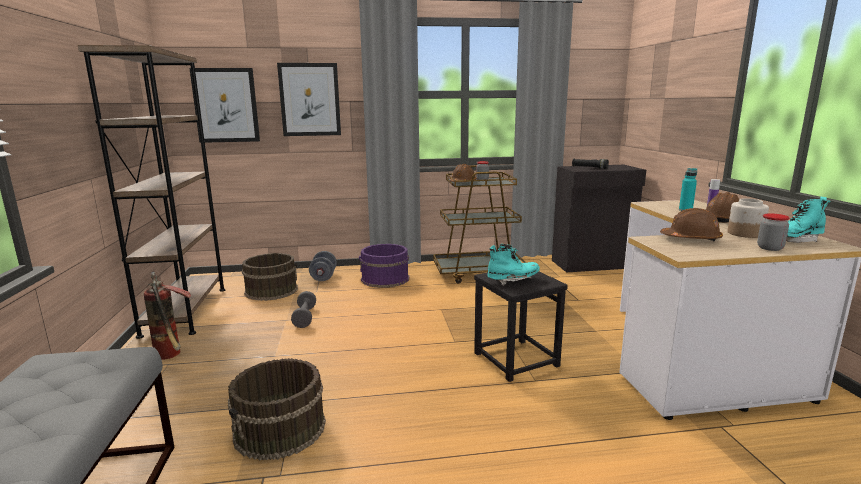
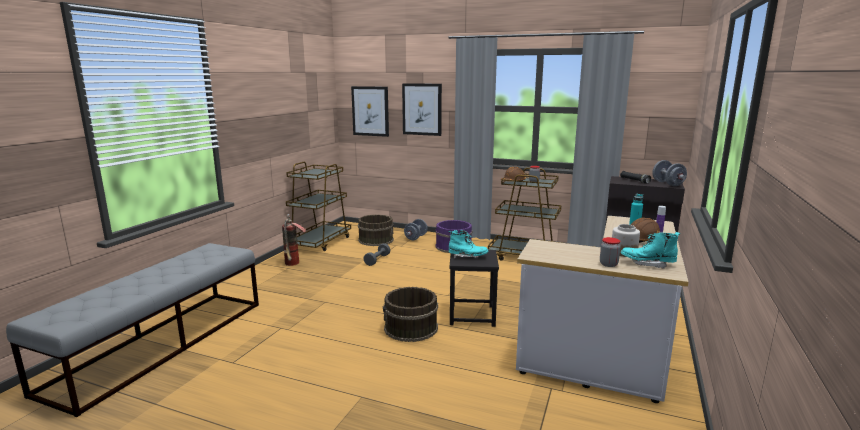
camera: 30 degrees right, 0 degrees up
brown bookcase [78,45,226,339] -> brown cart [286,162,351,251]
brown bucket [228,358,326,461] -> brown bucket moved to [383,287,438,342]
brown hard hat [660,208,723,241] -> none
none -> grey dumbbell [652,160,687,186]

